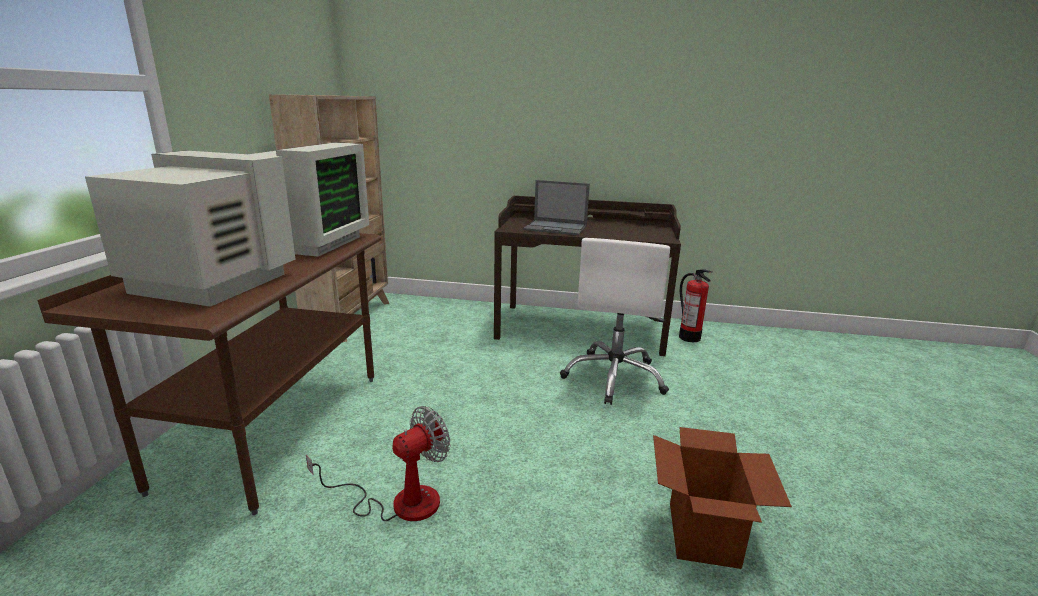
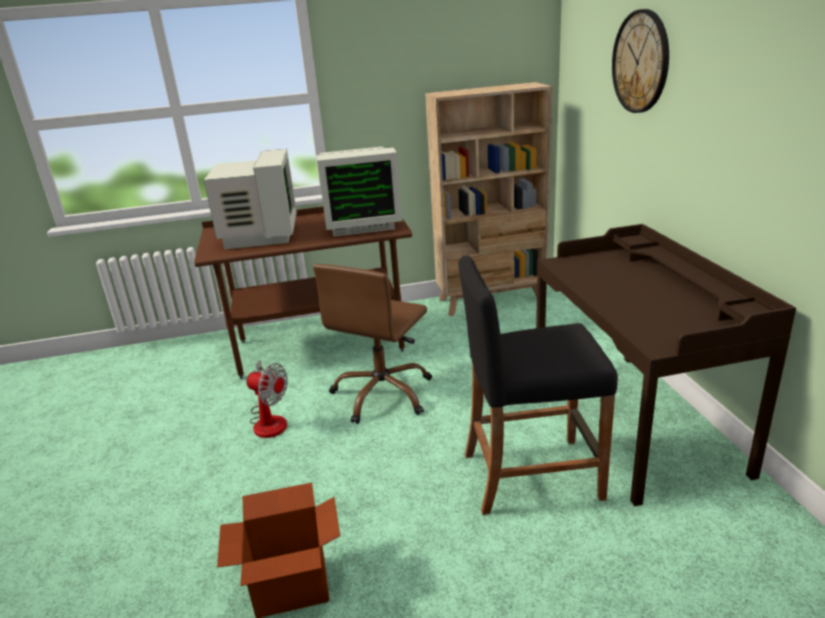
camera: 70 degrees right, 5 degrees up
laptop [523,180,590,235] -> none
white office chair [560,238,670,405] -> black stool [458,256,618,515]
fire extinguisher [679,269,712,342] -> none
none -> brown office chair [313,264,432,424]
none -> wall clock [612,9,669,113]

